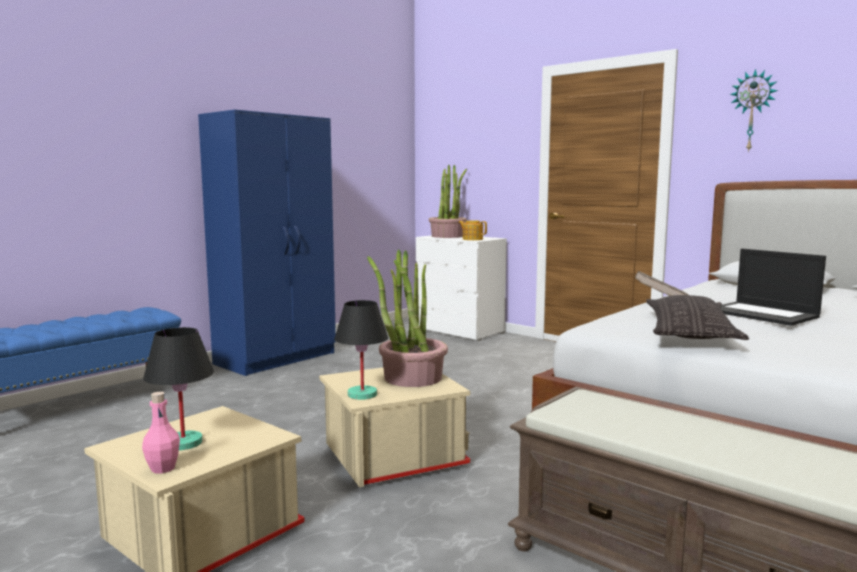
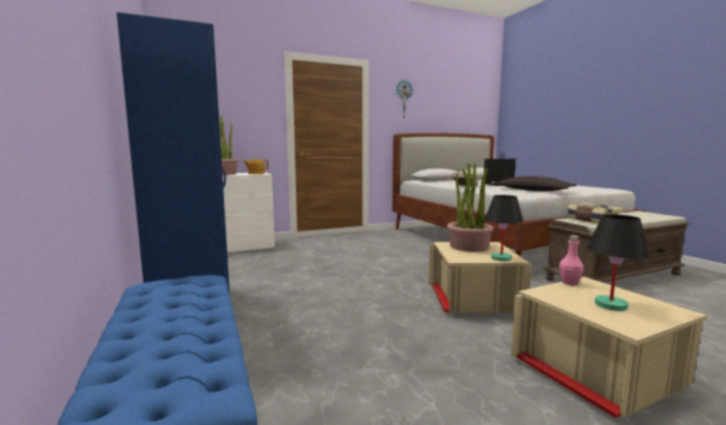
camera: 65 degrees left, 0 degrees up
pink bottle [142,392,180,473] -> pink bottle moved to [559,235,584,285]
none -> book [567,203,624,223]

